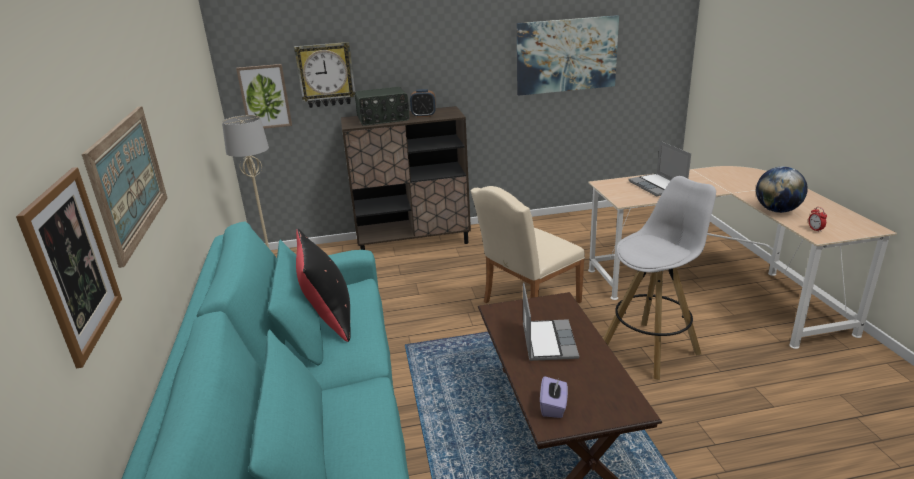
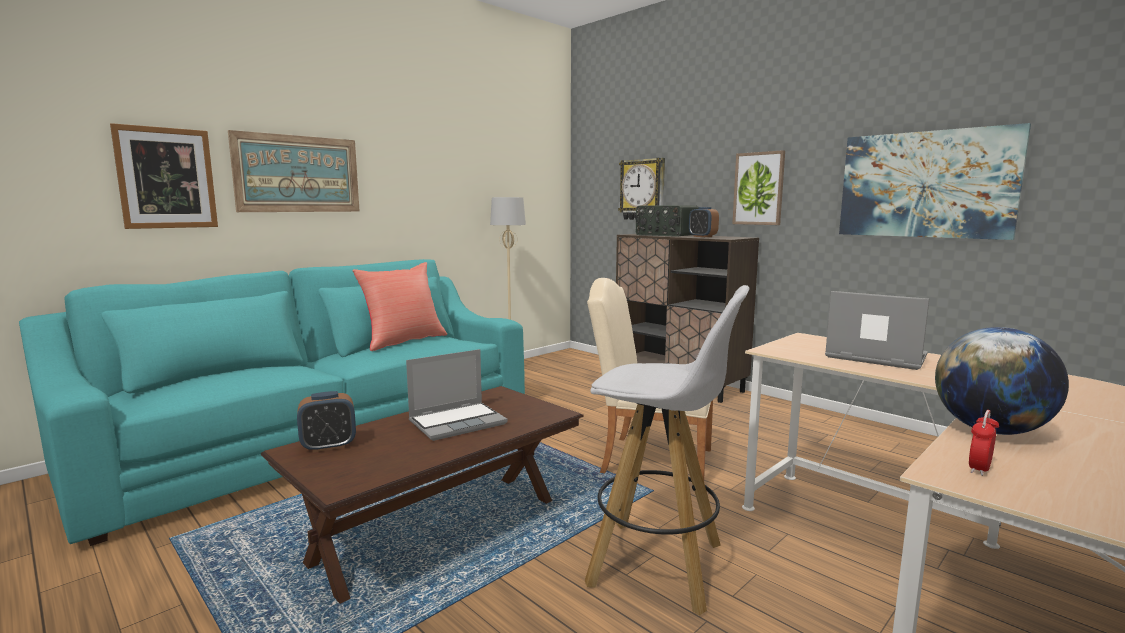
camera: 55 degrees right, 15 degrees down
picture [236,64,292,129] -> picture moved to [732,150,785,225]
black pillow [296,229,351,342] -> red pillow [352,262,447,351]
purple tissue box [540,376,568,418] -> alarm clock [297,391,356,452]
laptop [629,141,691,196] -> laptop turned 90 degrees clockwise [825,291,929,370]

